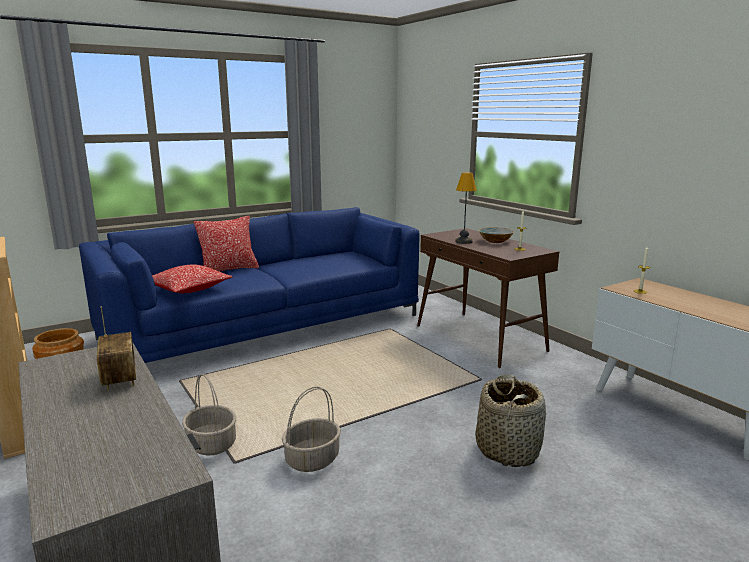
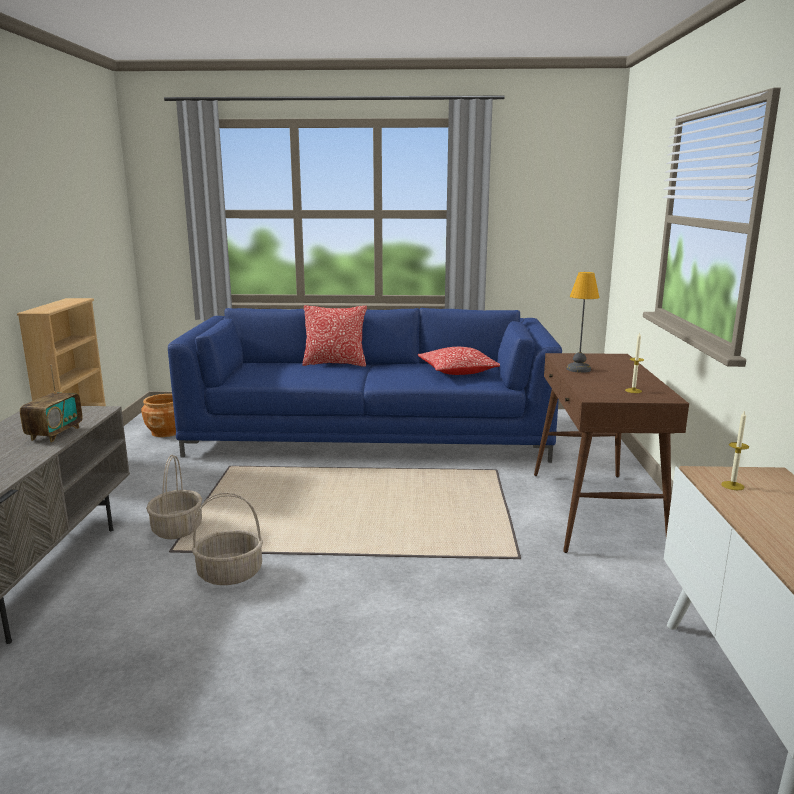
camera: 35 degrees right, 0 degrees up
pillow [152,265,233,293] -> pillow moved to [418,347,500,375]
basket [476,374,546,467] -> none
bowl [479,227,514,243] -> none

